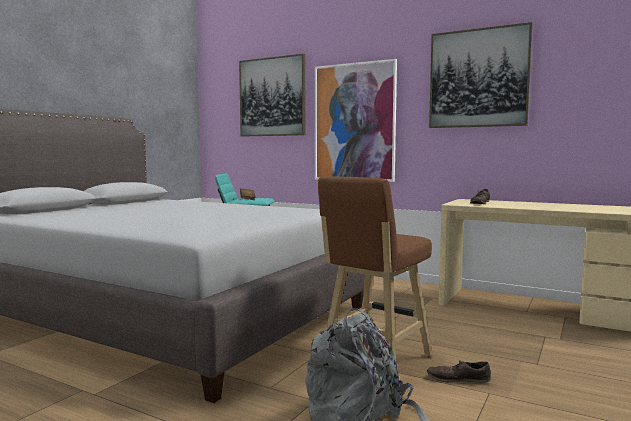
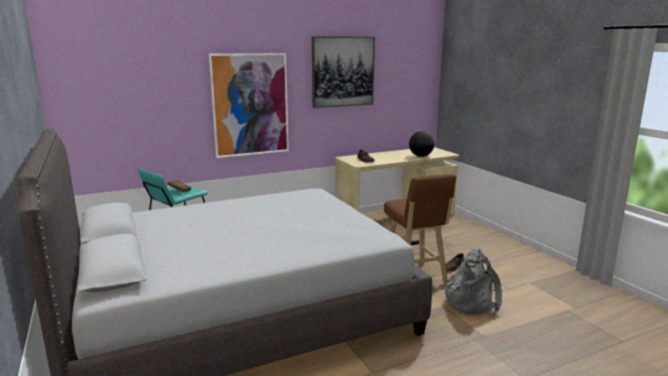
camera: 55 degrees left, 10 degrees up
picture [239,54,305,137] -> none
none -> globe [409,131,434,157]

